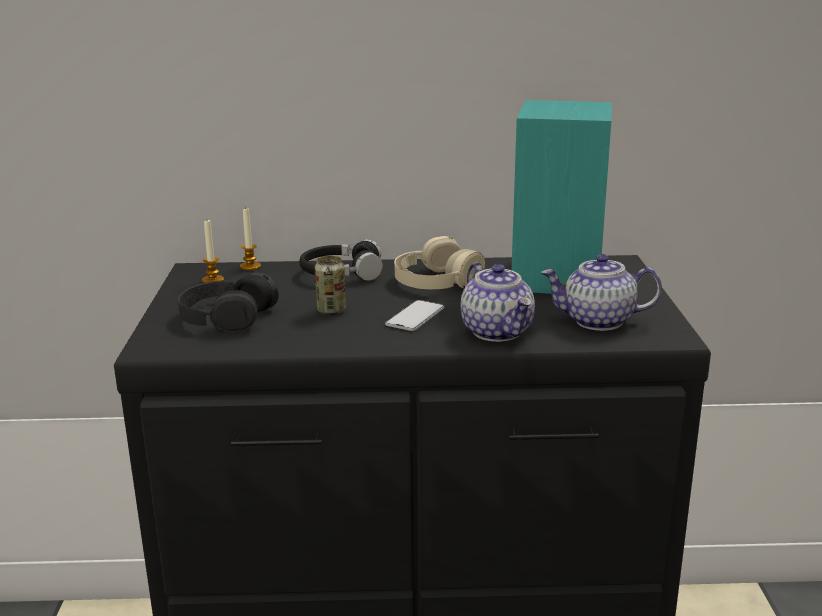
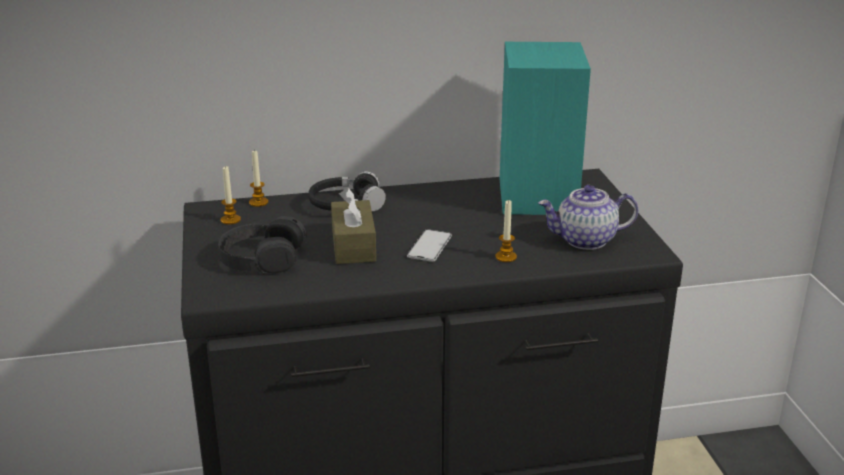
camera: 10 degrees left, 5 degrees up
can [315,256,346,315] -> brown tissue box [331,187,376,264]
beige headphones [394,236,485,289] -> none
teapot [461,263,535,342] -> candle [495,200,517,262]

